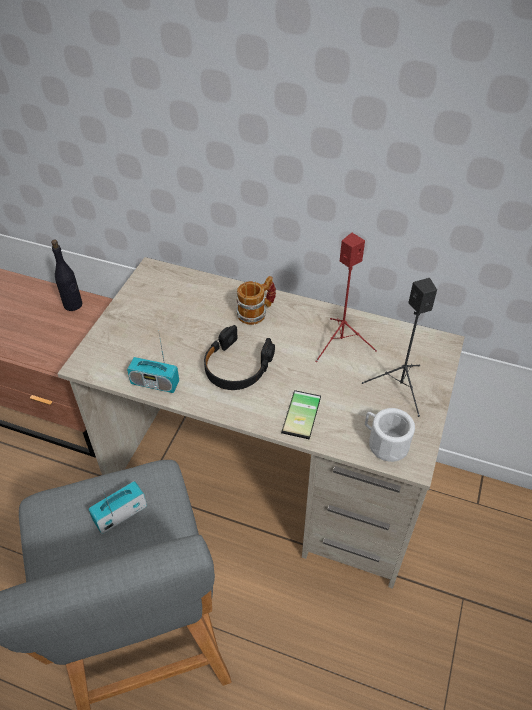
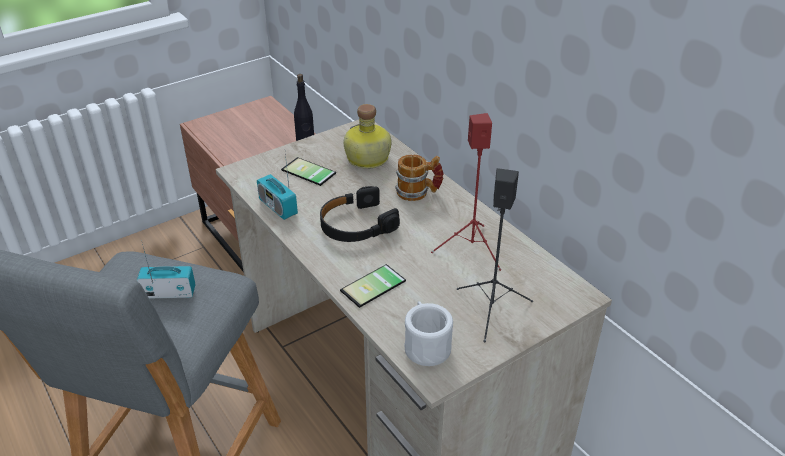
camera: 35 degrees right, 10 degrees down
none -> phone [281,157,336,186]
none -> bottle [343,104,391,169]

